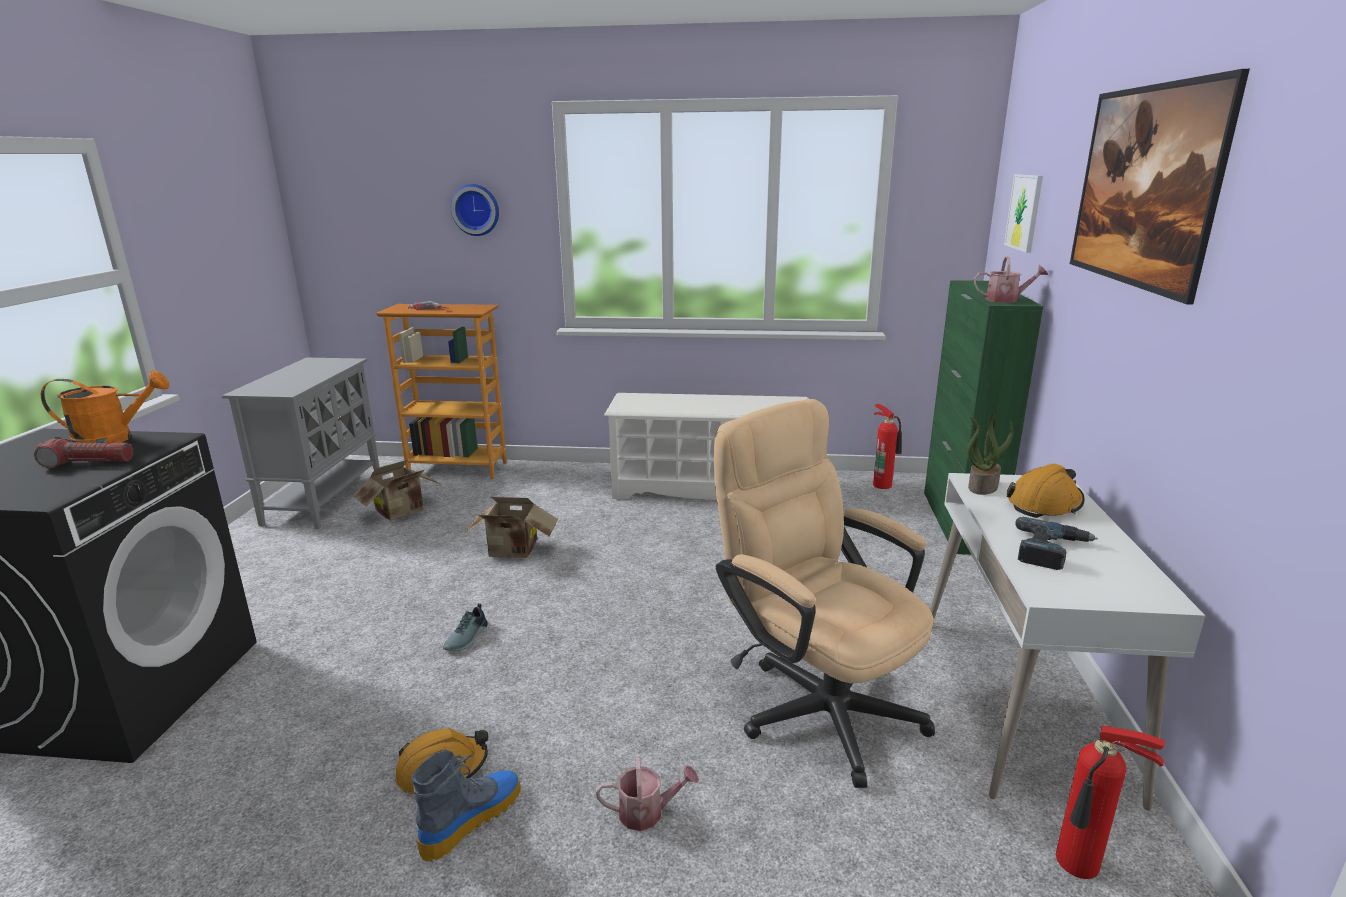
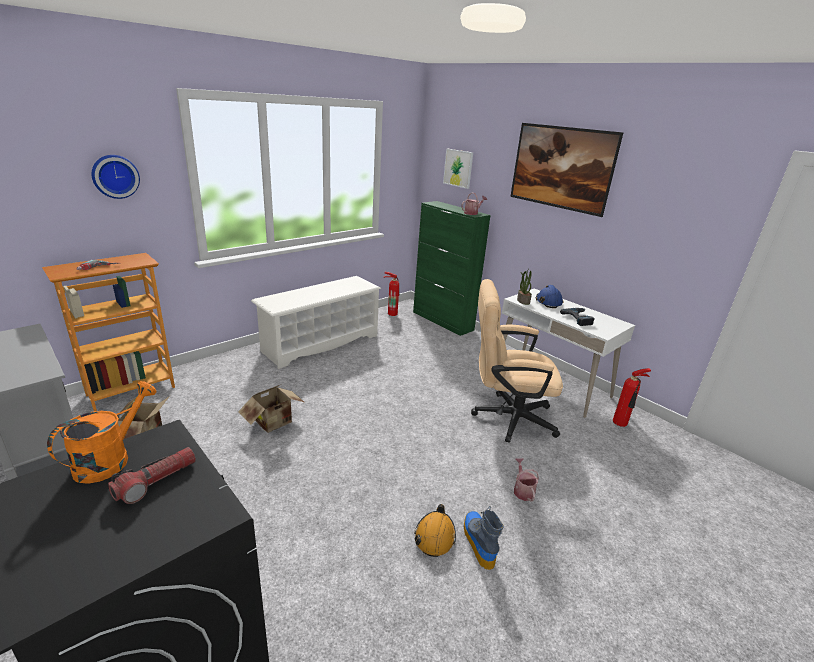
camera: 50 degrees left, 5 degrees up
shoe [443,603,488,651] -> none
watering can [596,756,699,831] -> watering can turned 45 degrees counterclockwise [514,458,539,501]
orange hard hat [1007,464,1084,518] -> blue hard hat [536,285,563,308]

